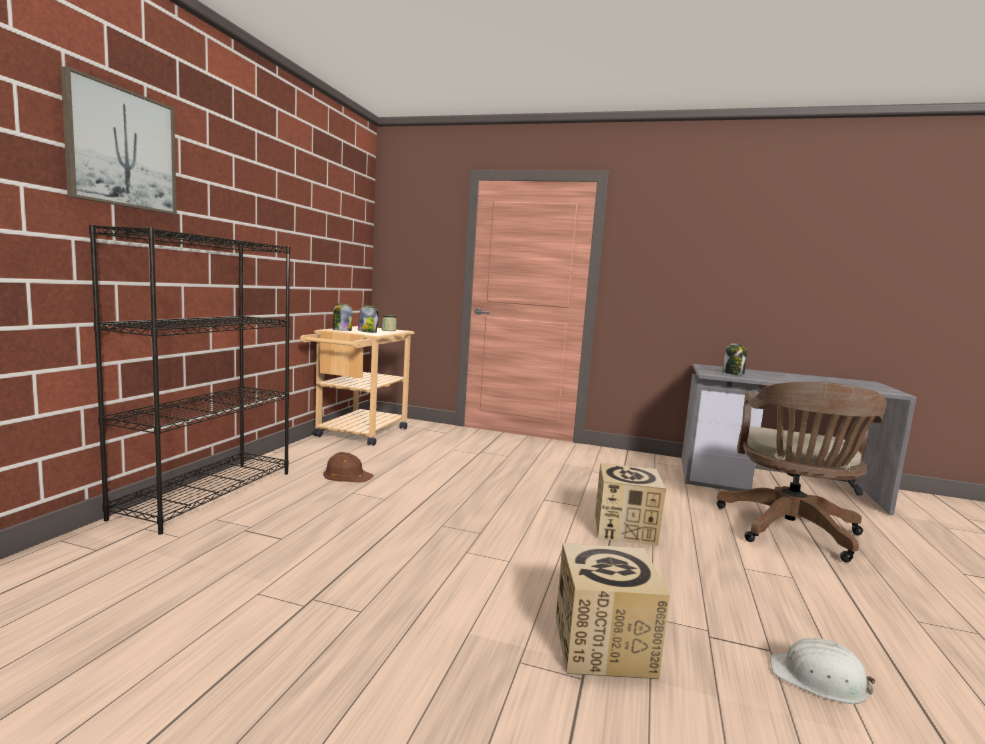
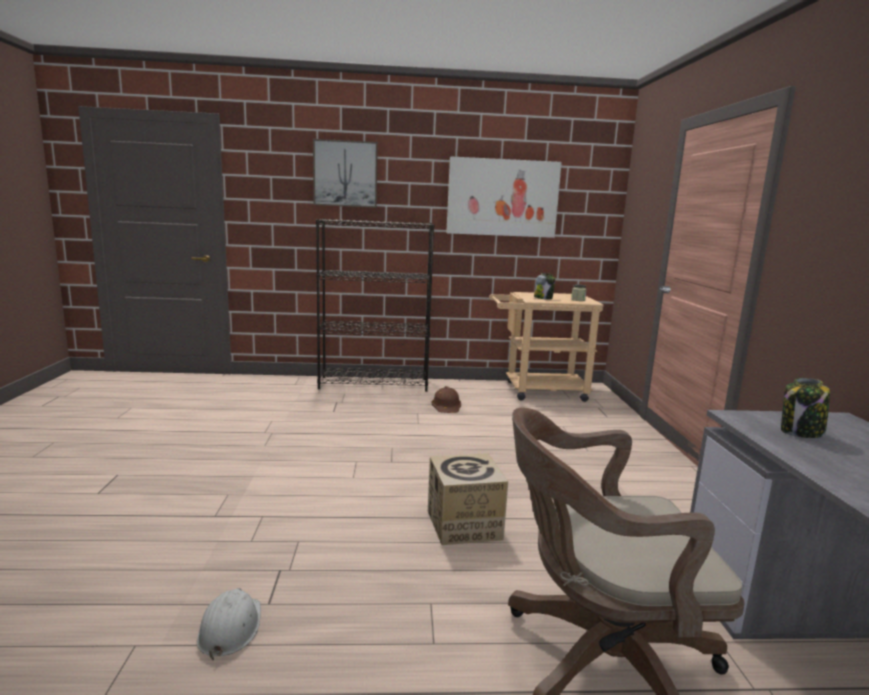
camera: 70 degrees right, 5 degrees up
jar [332,304,353,331] -> none
cardboard box [556,543,670,679] -> none
none -> picture [446,156,562,238]

